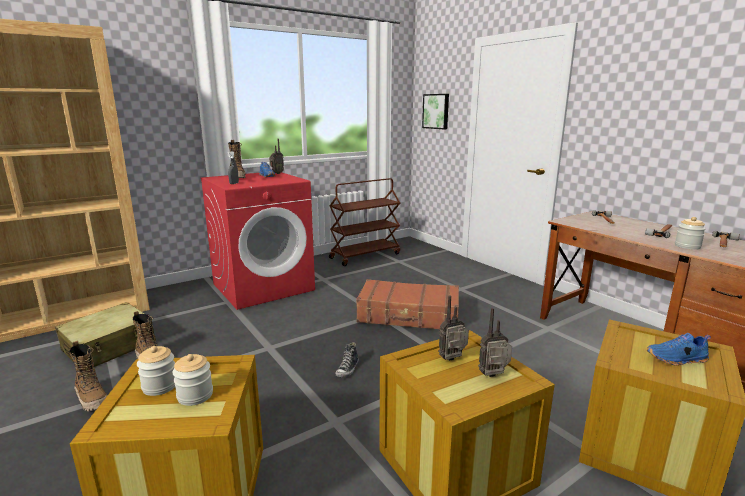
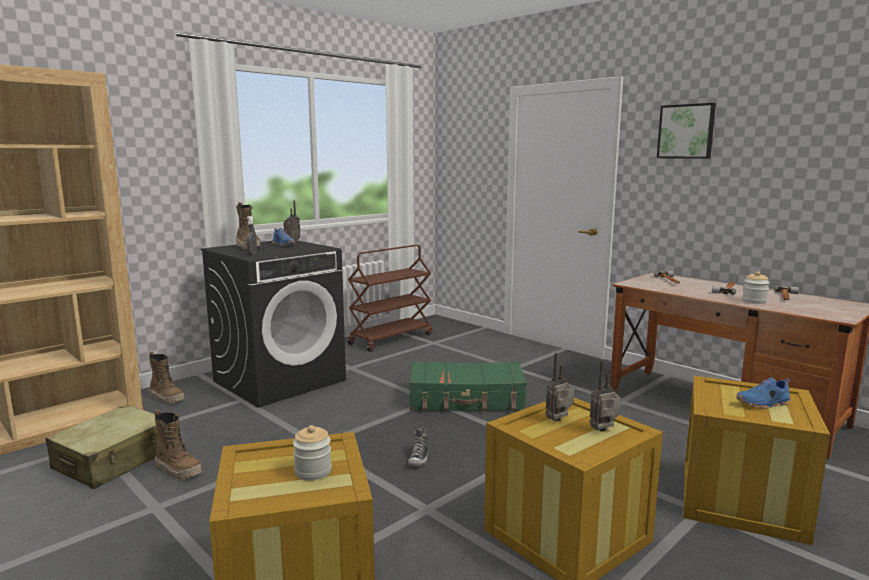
camera: 10 degrees left, 5 degrees down
boot [69,341,107,411] -> boot moved to [149,352,185,404]
jar [137,346,175,396] -> none
red washing machine [201,172,315,310] -> black washing machine [201,240,346,408]
brown suitcase [356,279,459,329] -> green suitcase [409,361,527,411]
picture [422,94,449,129] -> picture moved to [657,103,716,159]

